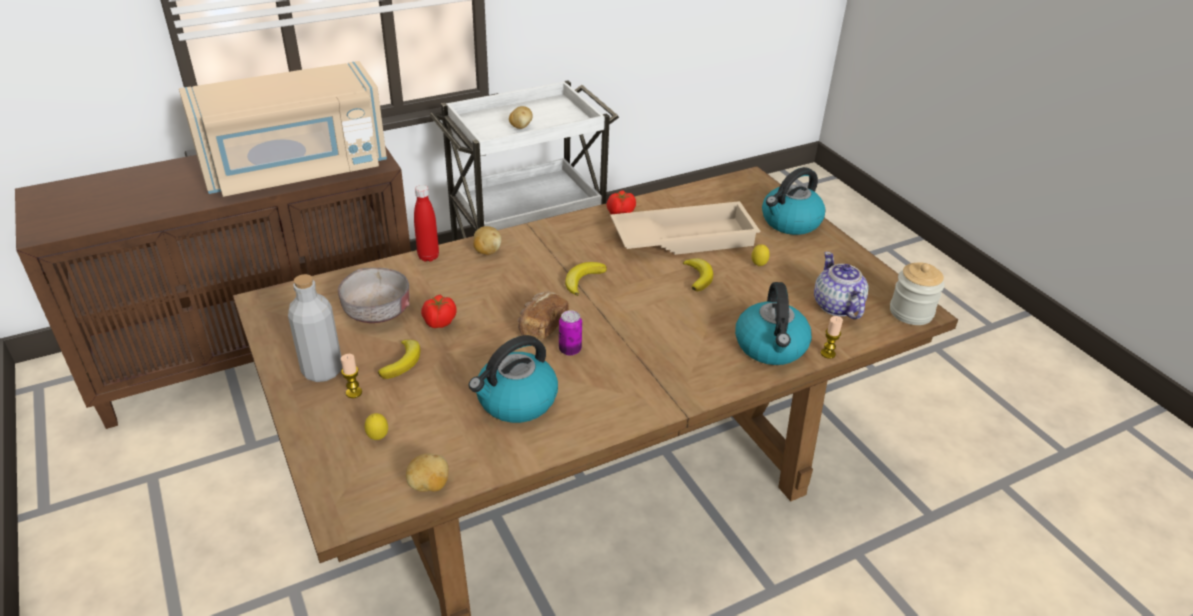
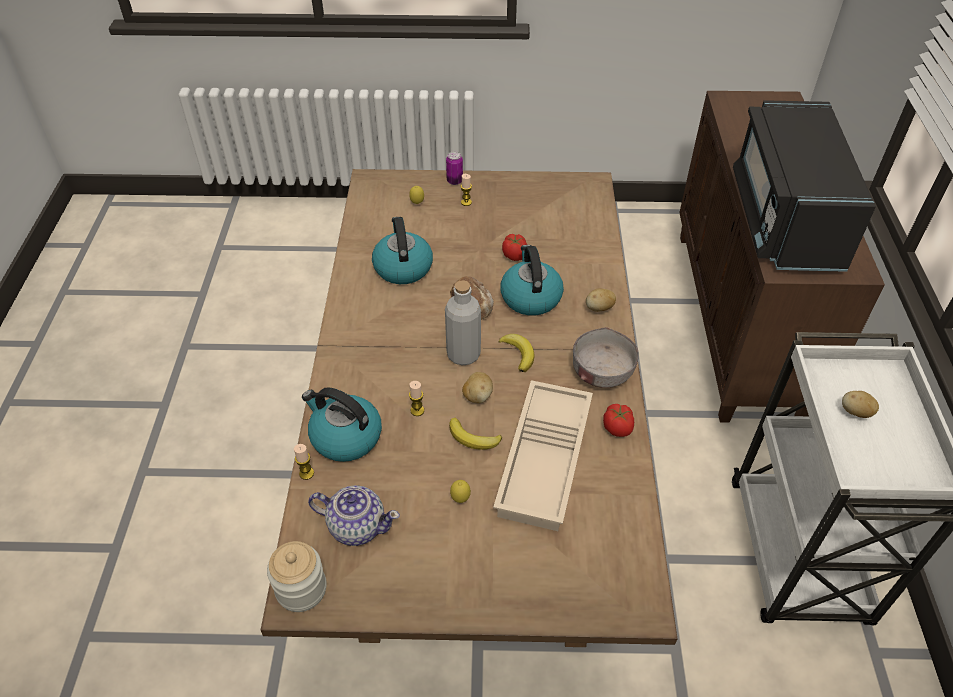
camera: 120 degrees right, 10 degrees up
beige microwave [179,61,387,197] -> black microwave [733,100,876,272]
grey bottle [288,274,342,382] -> grey bottle moved to [445,280,481,366]
grey bowl [338,268,410,323] -> grey bowl moved to [573,327,639,388]
banana [378,340,420,379] -> none
potato [406,453,449,492] -> potato moved to [462,372,493,404]
red bottle [414,185,439,262] -> none
can [559,310,582,356] -> can moved to [446,151,463,185]
kettle [762,167,826,235] -> kettle moved to [500,245,564,316]
none -> candle [409,381,424,416]

